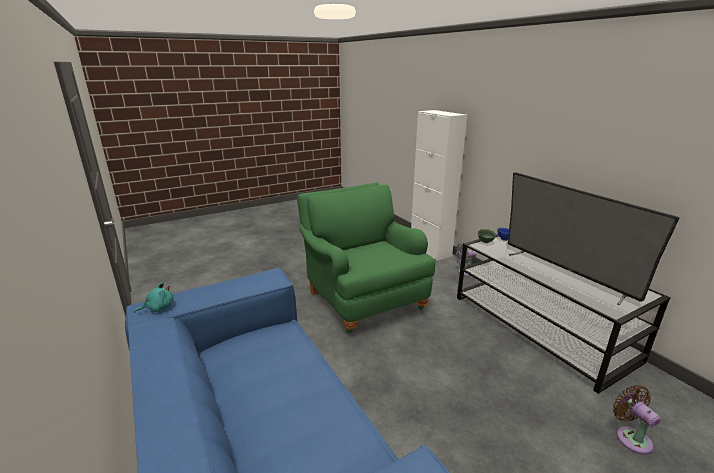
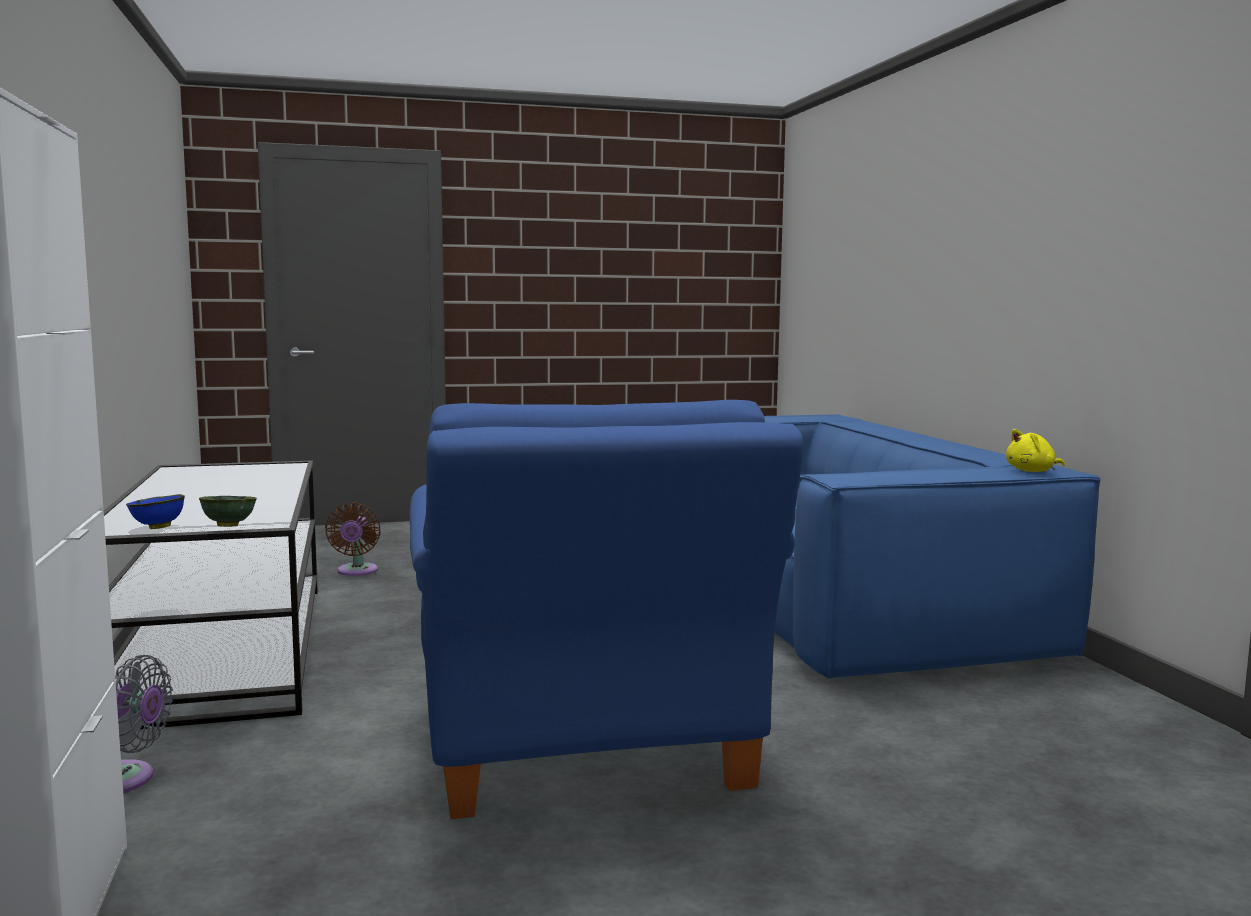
camera: 165 degrees left, 15 degrees down
turquoise plush toy [134,283,174,313] -> yellow plush toy [1006,429,1065,472]
green armchair [297,182,435,333] -> blue armchair [409,400,804,819]
television [508,172,679,305] -> none

